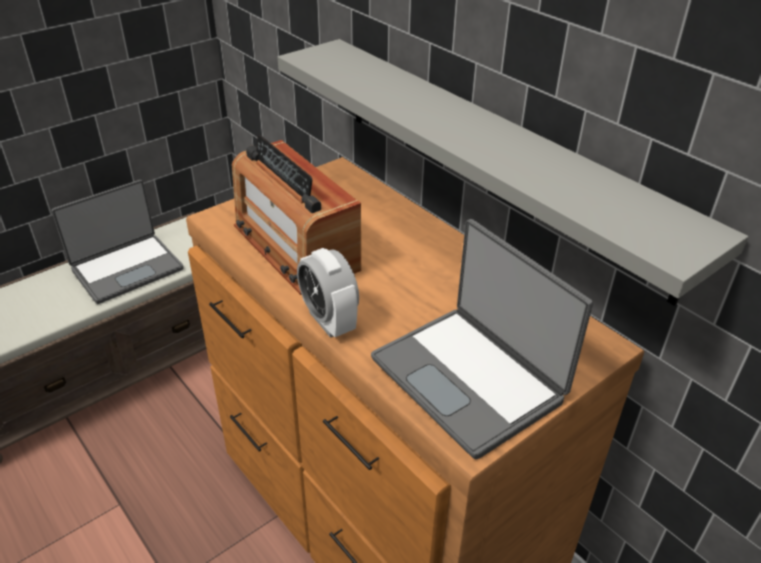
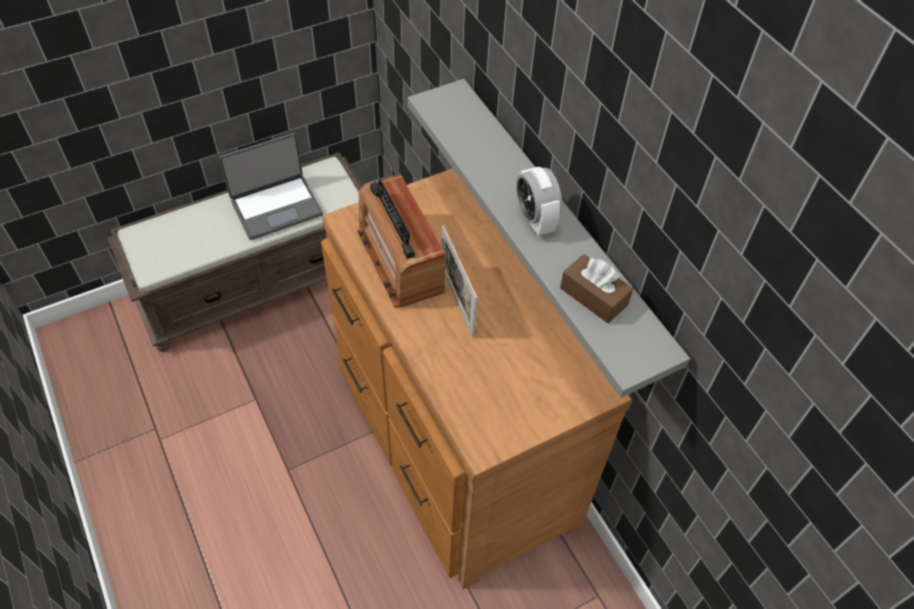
camera: 10 degrees right, 15 degrees up
alarm clock [297,248,359,338] -> alarm clock moved to [516,167,562,236]
laptop [371,219,593,459] -> none
none -> picture frame [442,225,477,338]
none -> brown tissue box [560,254,633,323]

